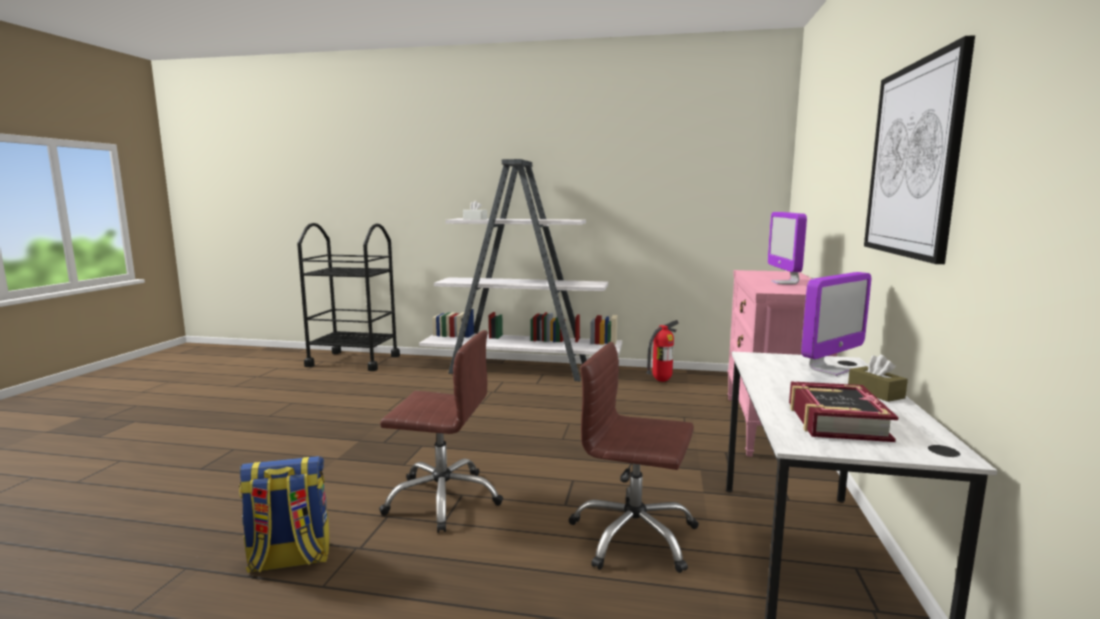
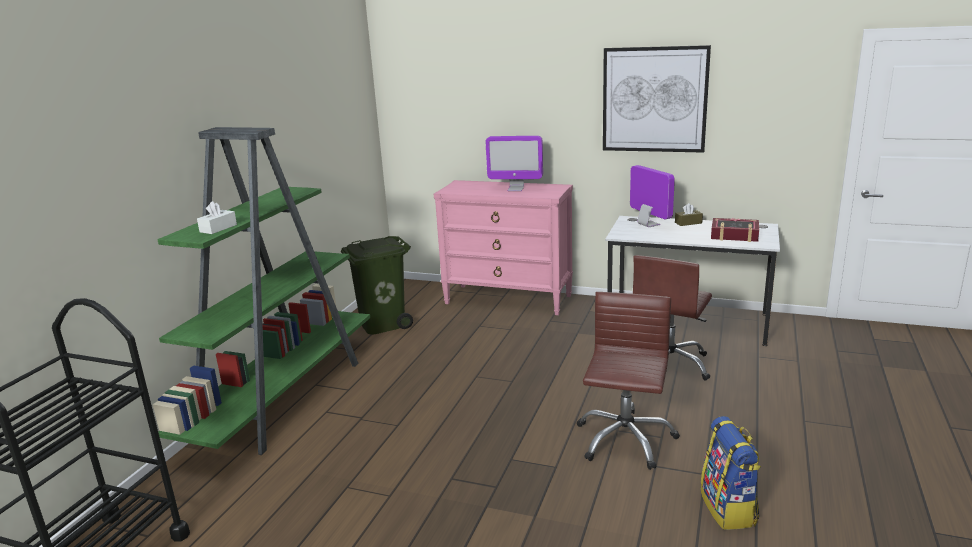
camera: 80 degrees left, 10 degrees up
white bookcase [419,159,622,382] -> green bookcase [153,127,370,455]
fire extinguisher [646,320,679,382] -> green trash can [341,236,413,335]

